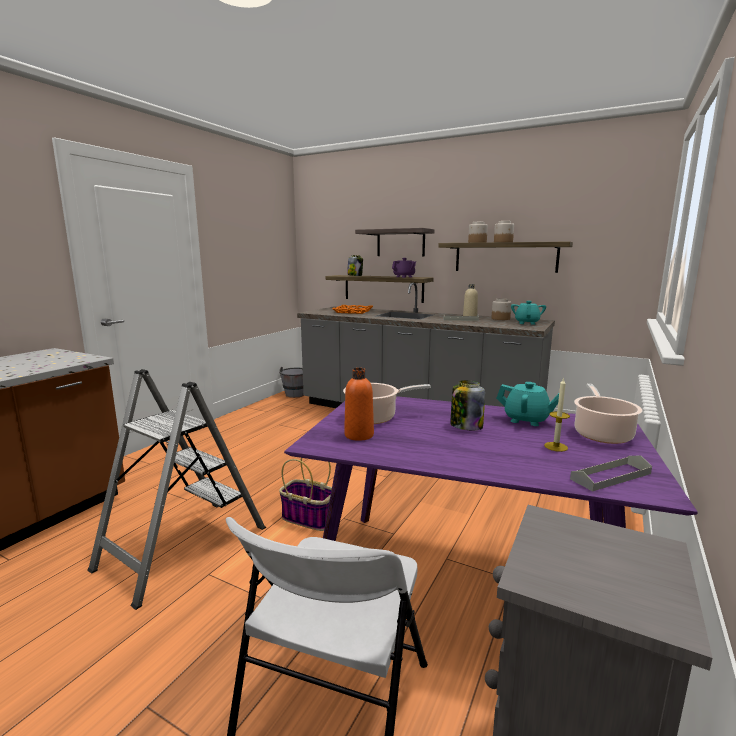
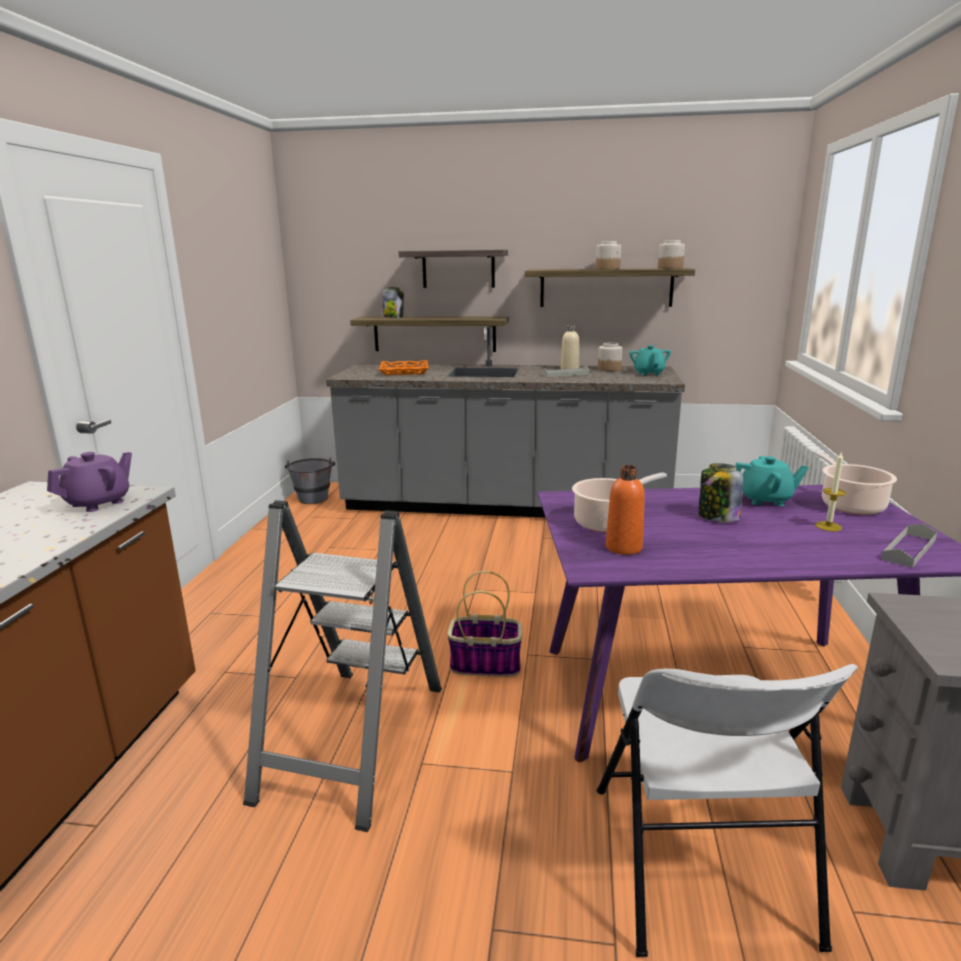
camera: 20 degrees left, 5 degrees up
purple teapot [392,258,416,278] -> purple teapot moved to [47,452,132,512]
jar [468,222,488,243] -> jar moved to [658,240,685,269]

